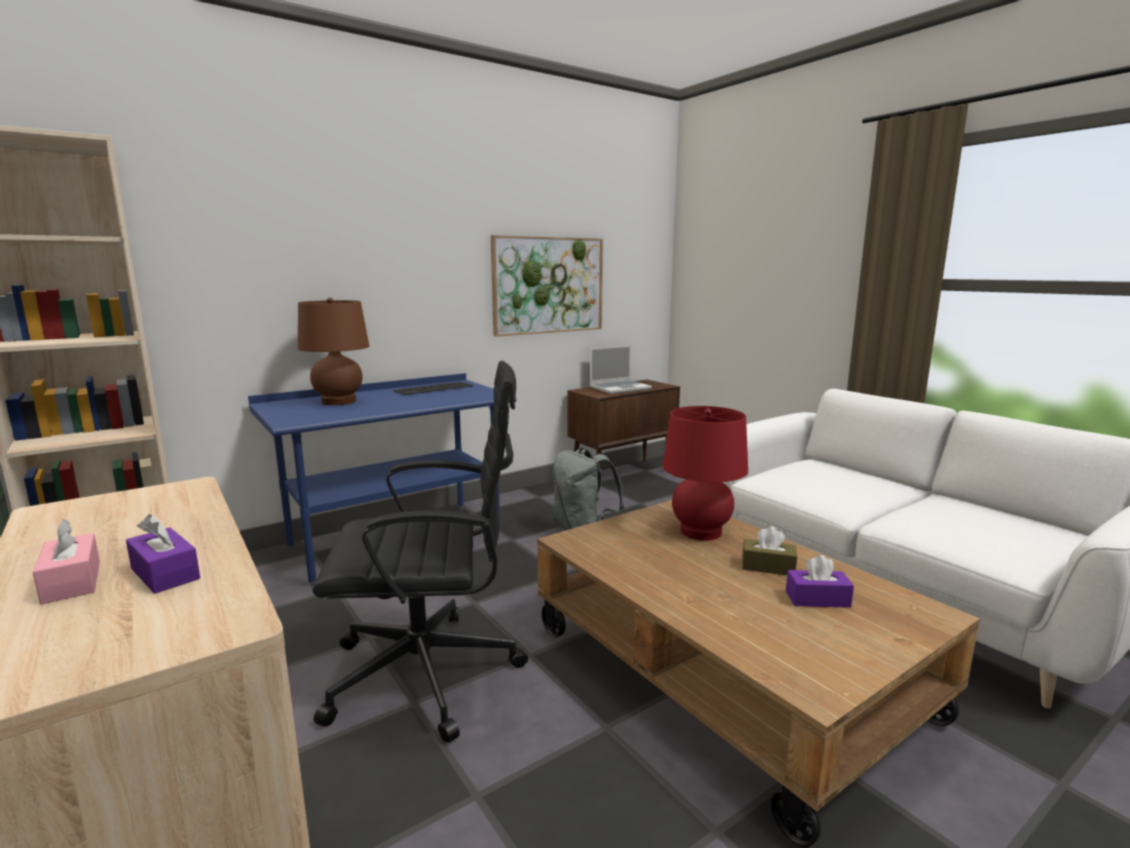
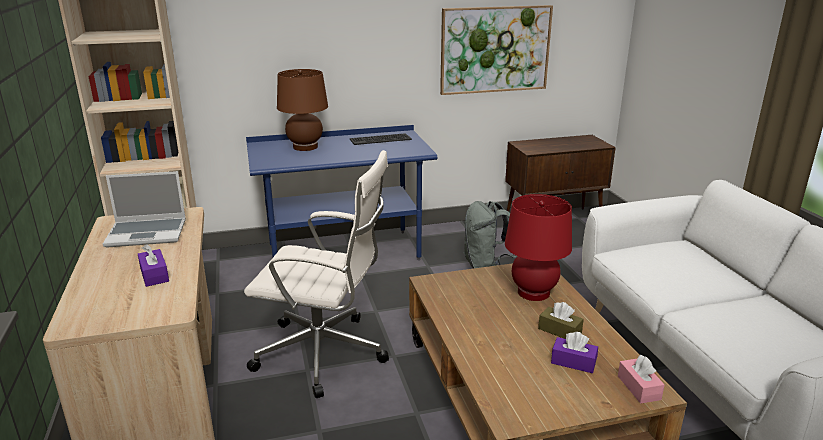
camera: 20 degrees right, 10 degrees up
pink tissue box [33,519,100,604] -> pink tissue box moved to [618,355,665,404]
black office chair [312,361,528,743] -> white office chair [244,150,389,398]
laptop [590,345,652,394] -> laptop moved to [103,171,186,247]

